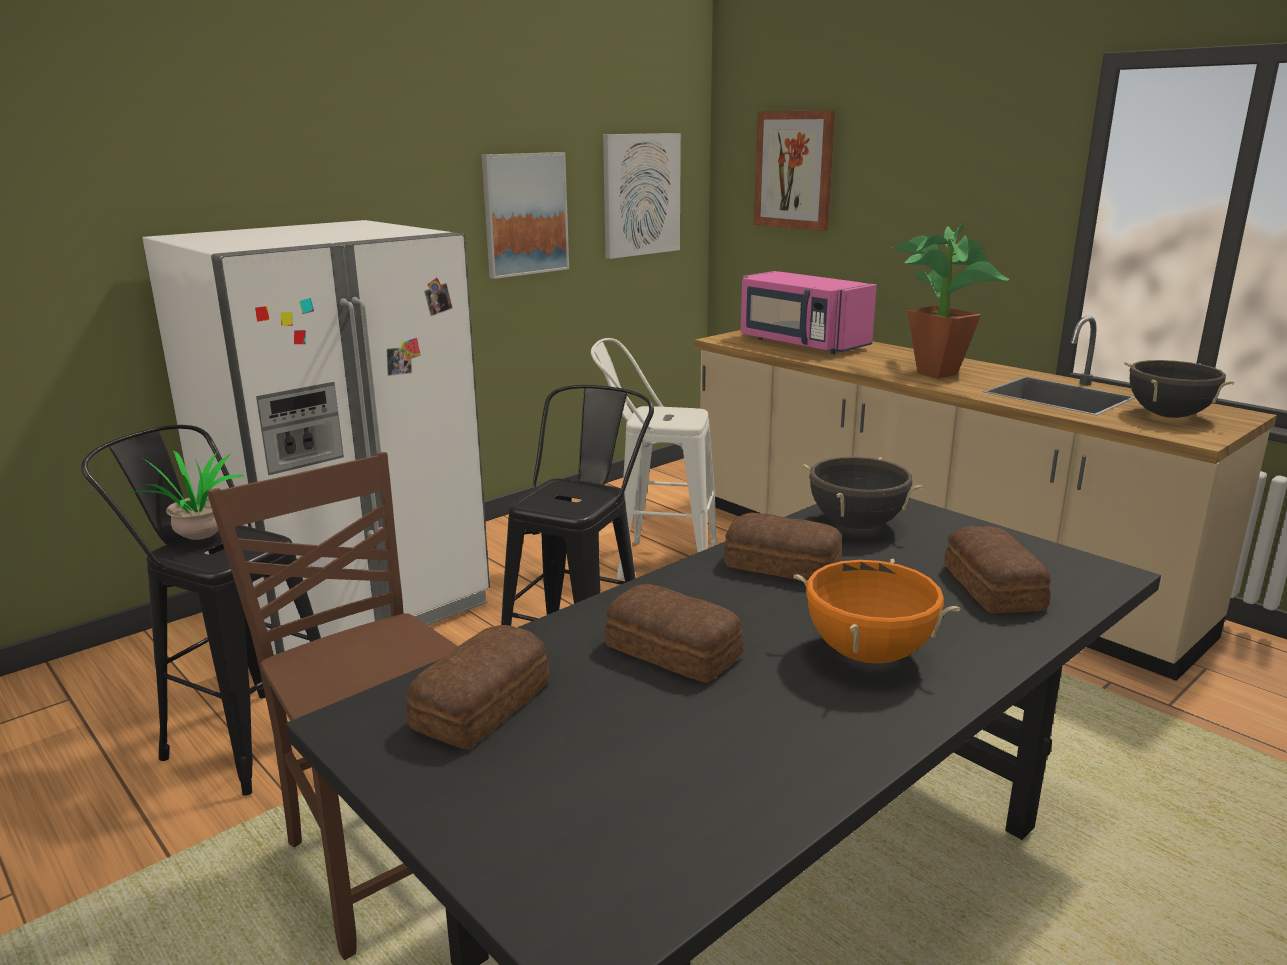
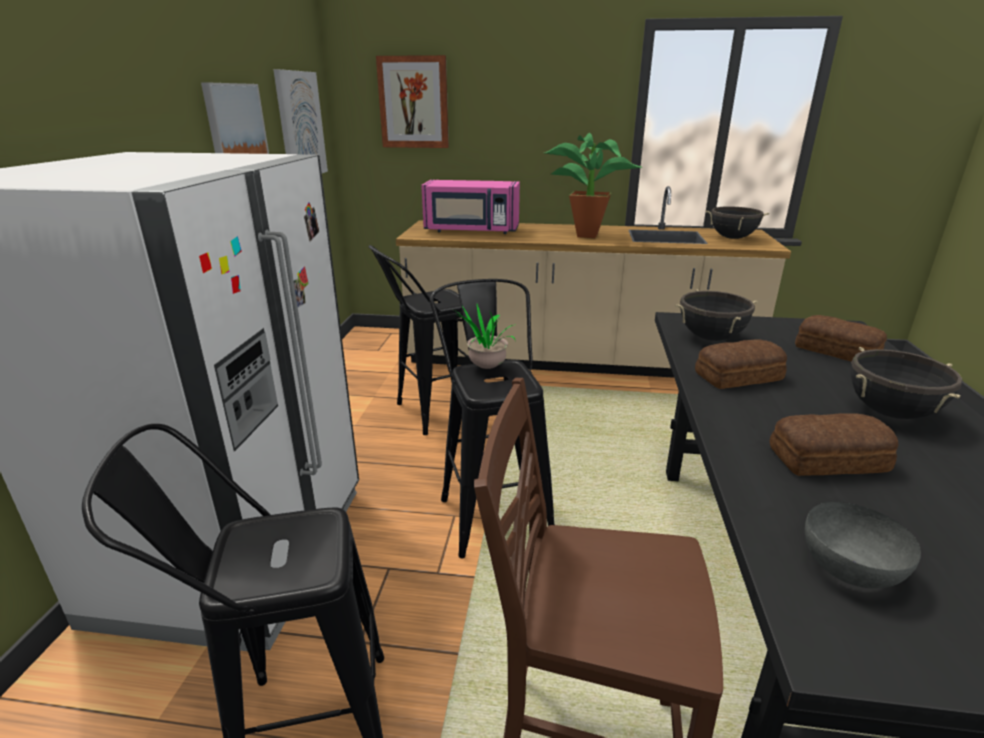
camera: 40 degrees left, 5 degrees up
potted plant [122,450,245,540] -> potted plant moved to [454,304,515,369]
bread [406,625,550,749] -> grey bowl [805,502,921,589]
white stool [591,338,717,580] -> black stool [368,245,473,435]
orange cooking pot [794,558,960,663] -> black cooking pot [851,347,963,419]

